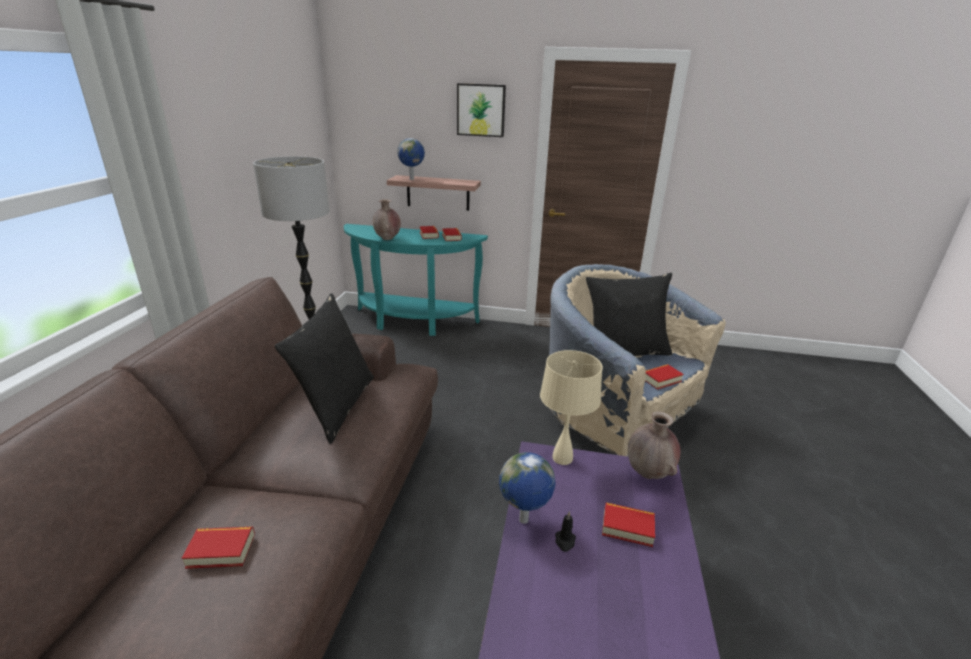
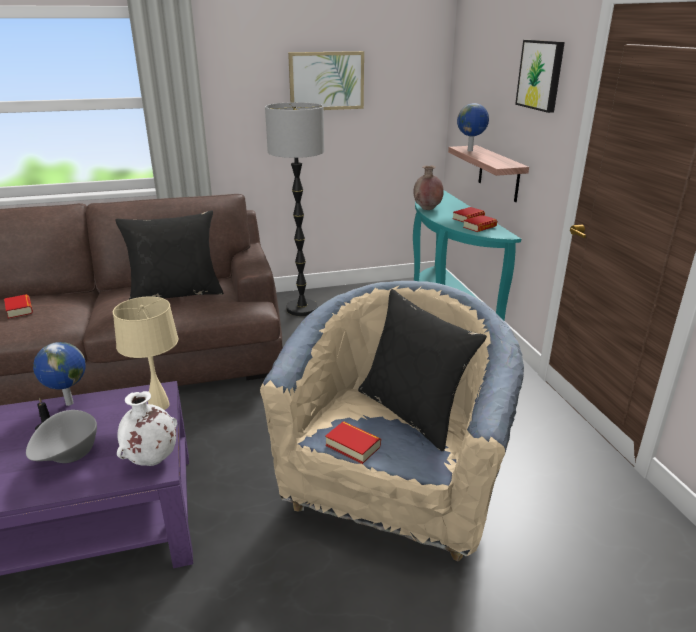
camera: 65 degrees right, 0 degrees up
book [602,503,655,547] -> grey bowl [26,410,97,463]
brown vase [628,411,681,479] -> white vase [117,391,177,466]
none -> picture [288,51,364,110]

